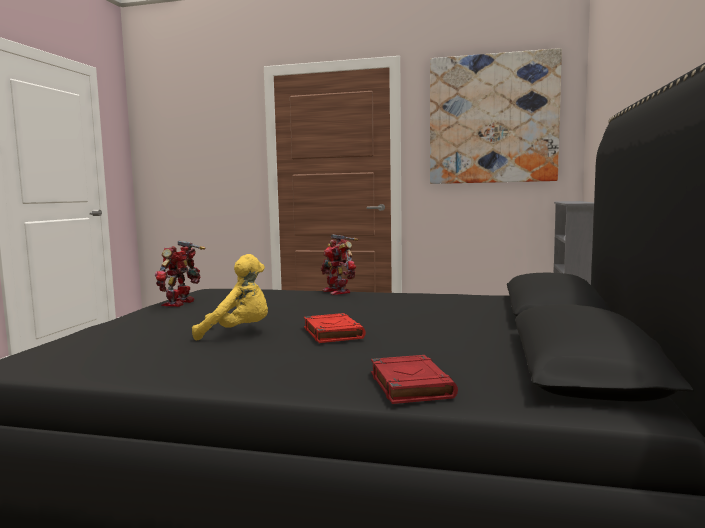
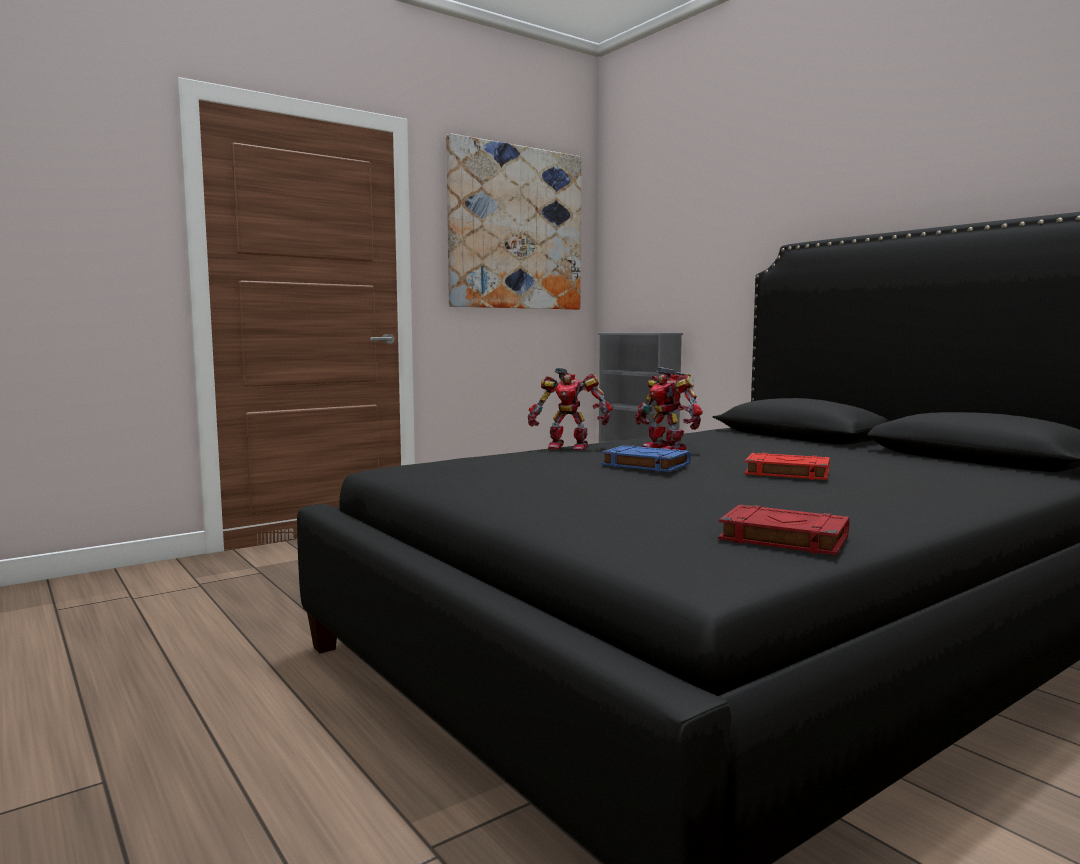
camera: 50 degrees left, 0 degrees up
toy robot [155,241,205,307] -> toy robot moved to [634,367,703,450]
yellow plush toy [192,254,268,340] -> none
red book [371,355,458,404] -> red book moved to [718,505,849,555]
none -> blue book [601,445,691,472]

